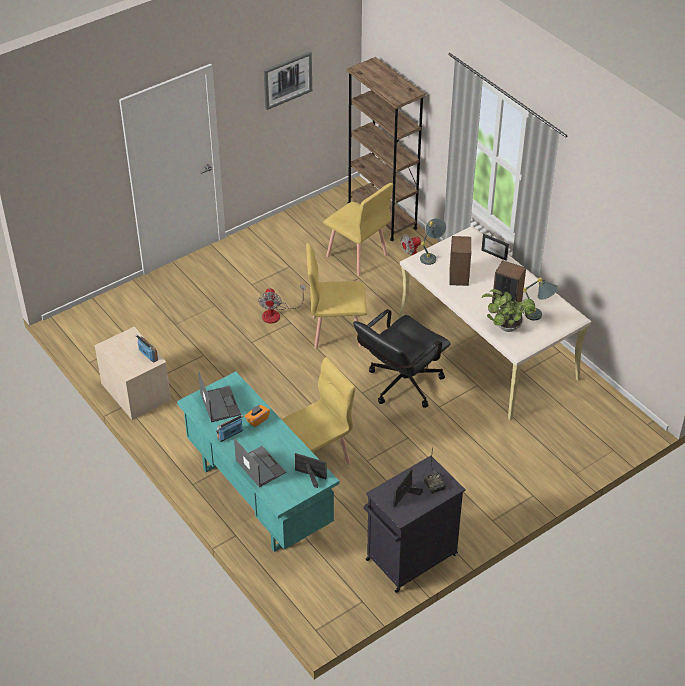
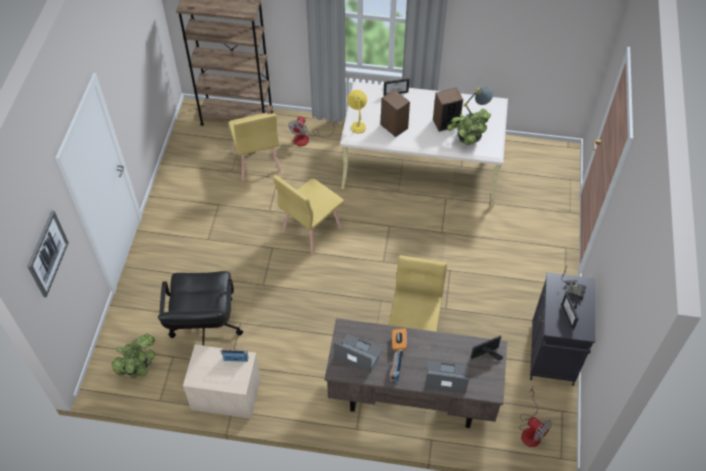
camera: 45 degrees left, 10 degrees up
turquoise desk [177,372,339,552] -> brown desk [325,318,507,428]
fan [258,285,305,323] -> fan moved to [519,387,552,447]
picture [264,51,312,110] -> picture moved to [27,210,69,297]
yellow chair [323,183,393,276] -> yellow chair turned 75 degrees clockwise [228,113,281,181]
black office chair [353,309,450,408] -> black office chair moved to [158,271,243,346]
grey table lamp [420,218,446,265] -> yellow table lamp [347,90,367,134]
none -> potted plant [112,334,155,378]

